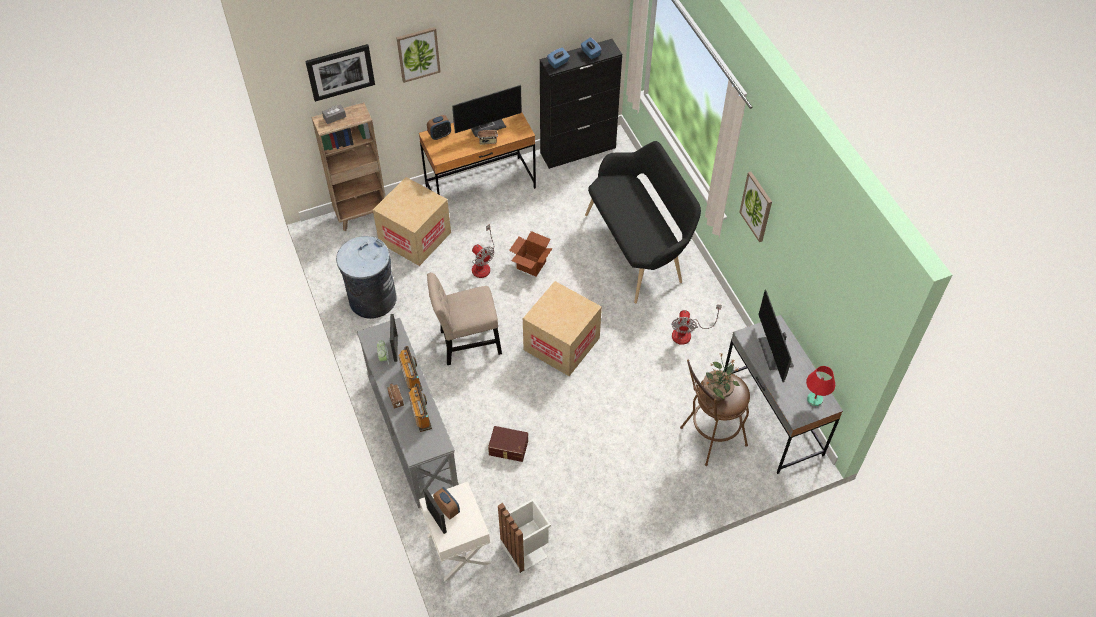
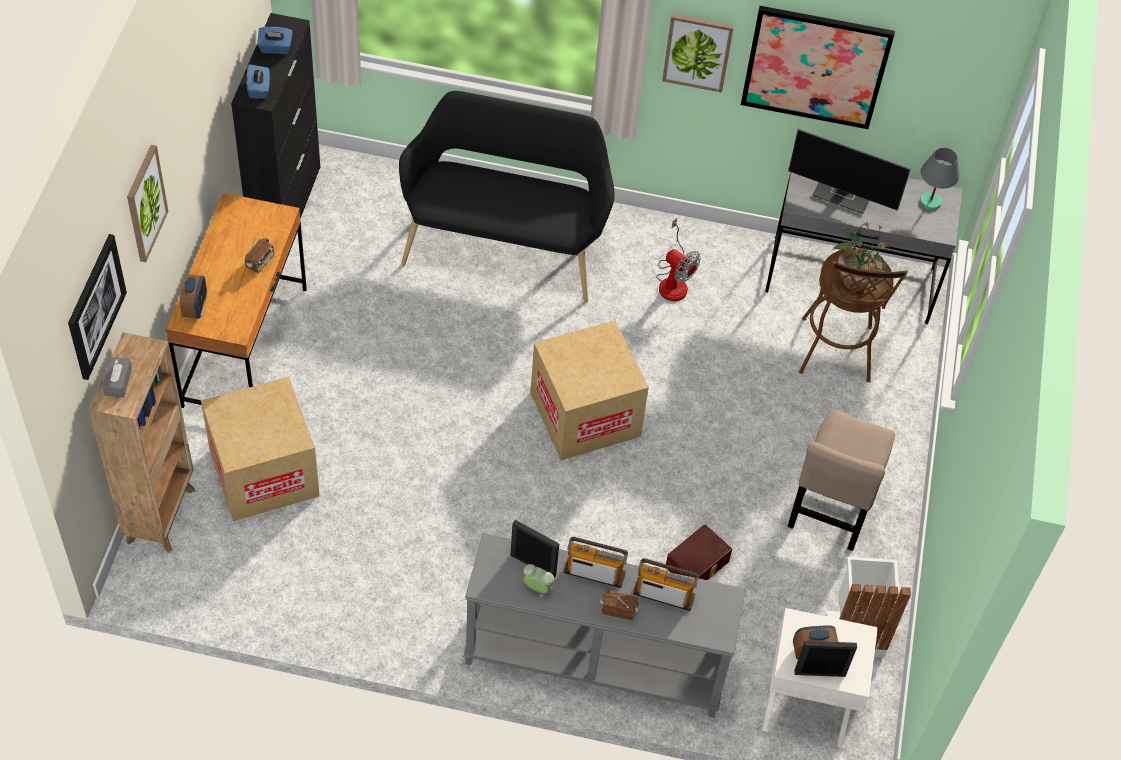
camera: 60 degrees left, 0 degrees up
grey trash can [336,236,397,319] -> none
beige chair [427,272,502,365] -> beige chair moved to [787,409,895,551]
monitor [452,85,522,137] -> none
fan [472,224,494,278] -> none
cardboard box [509,231,553,276] -> none
red table lamp [806,366,835,406] -> grey table lamp [920,148,959,210]
none -> picture [741,6,895,129]

